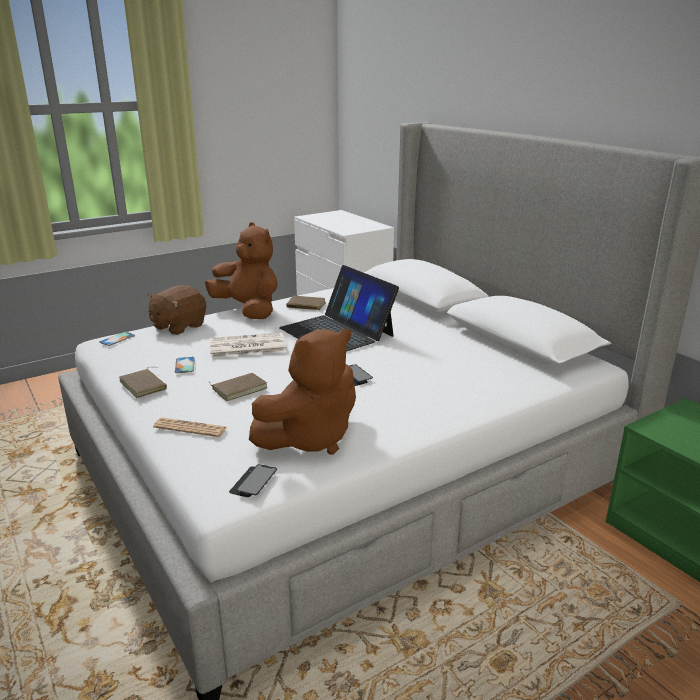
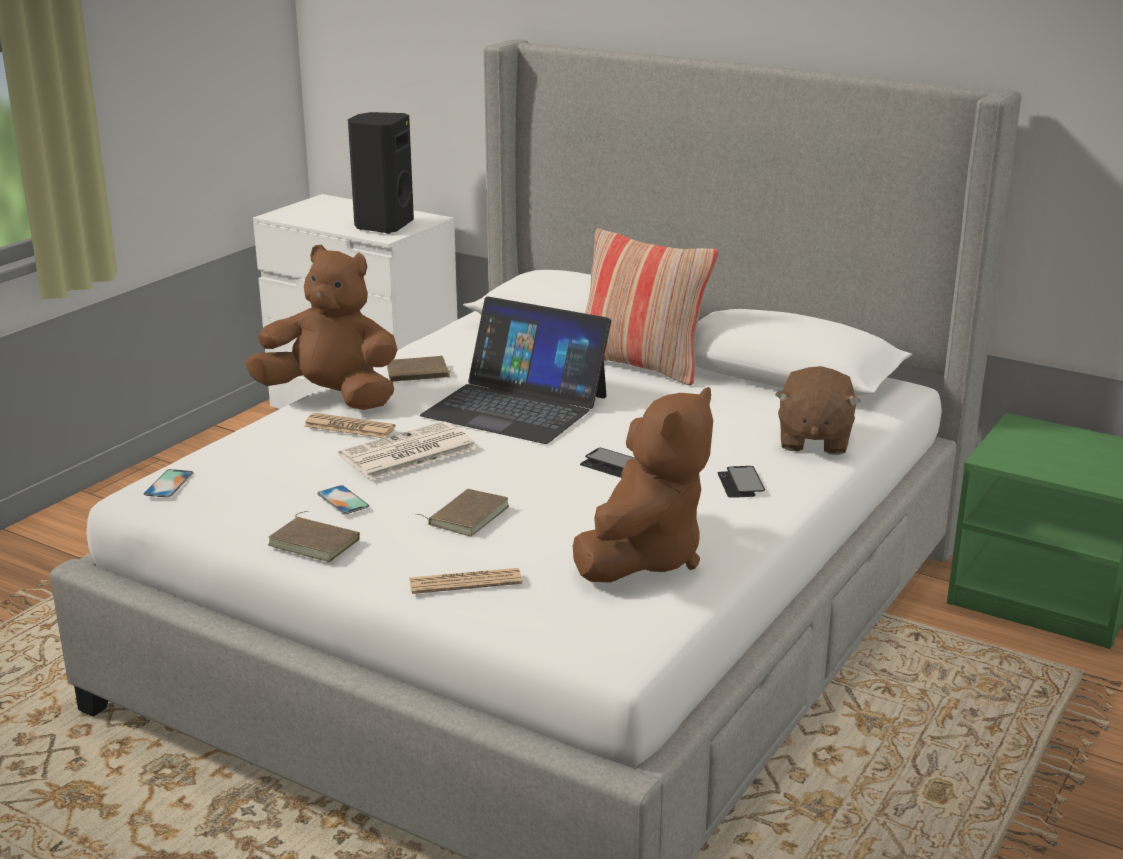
camera: 25 degrees left, 0 degrees up
brown plush toy [147,285,206,335] -> brown plush toy moved to [775,366,861,455]
phone [229,464,277,497] -> phone moved to [718,466,765,498]
none -> newspaper [304,413,396,438]
none -> black speaker [348,112,414,234]
none -> pillow [585,228,718,385]

